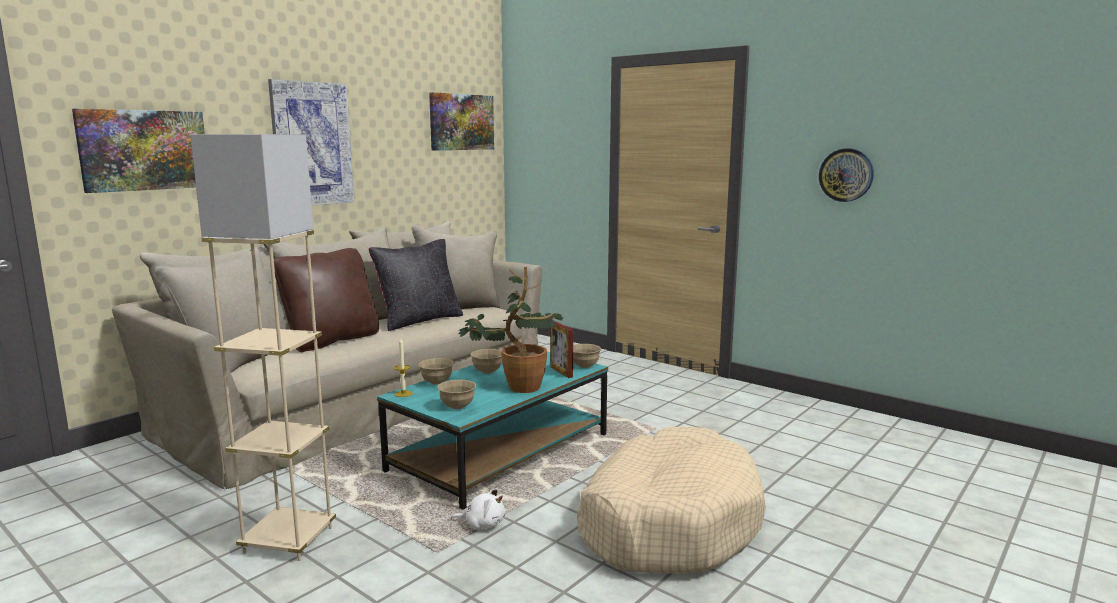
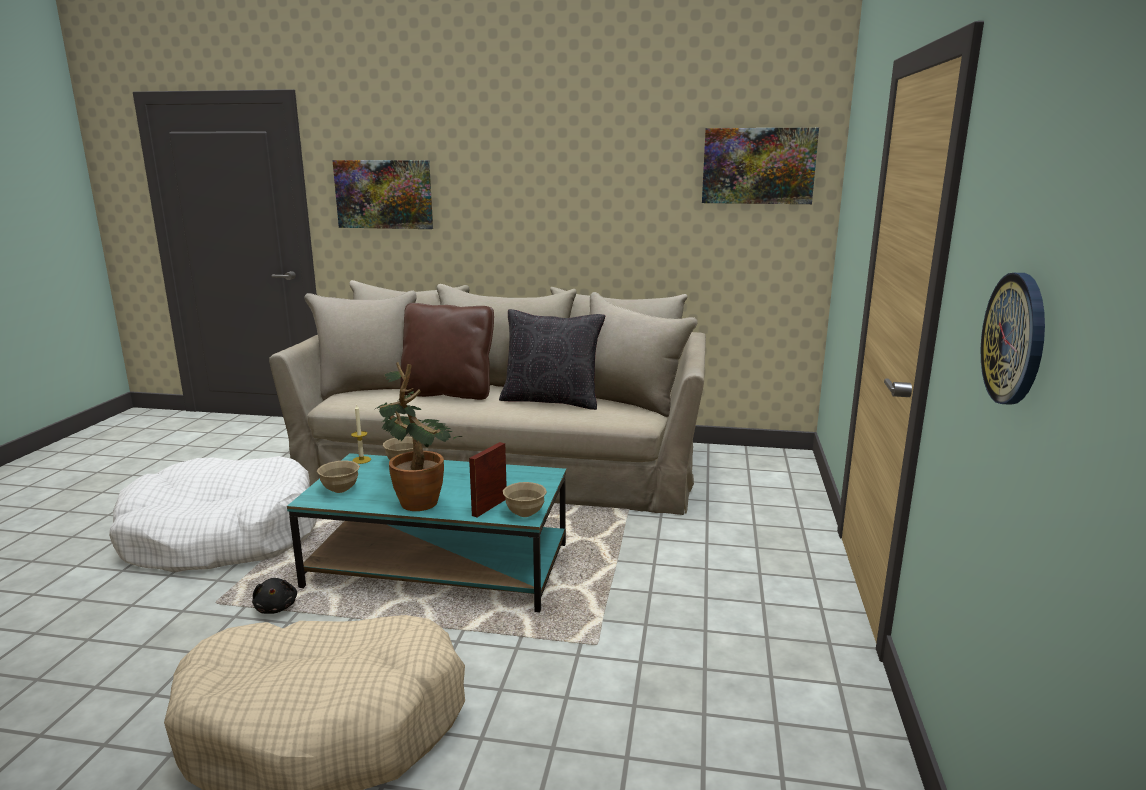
camera: 60 degrees right, 5 degrees up
beige floor lamp [190,134,336,561] -> white dog bed [109,456,317,573]
picture [268,79,354,206] -> none
white plush toy [451,488,505,529] -> black plush toy [252,578,297,614]
beige bowl [471,349,502,374] -> none

